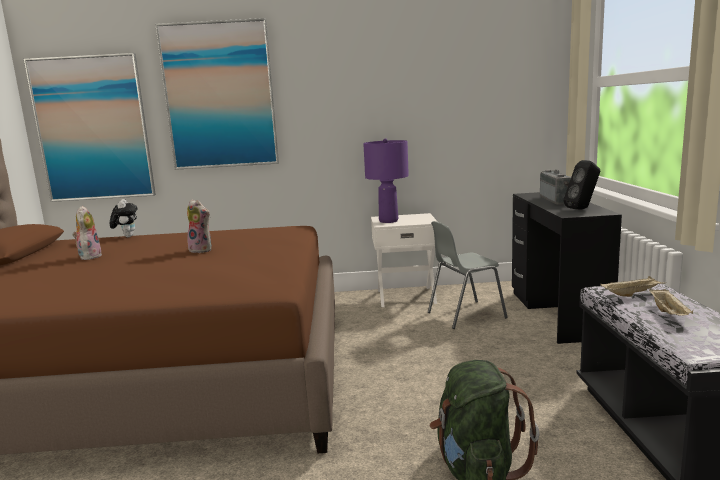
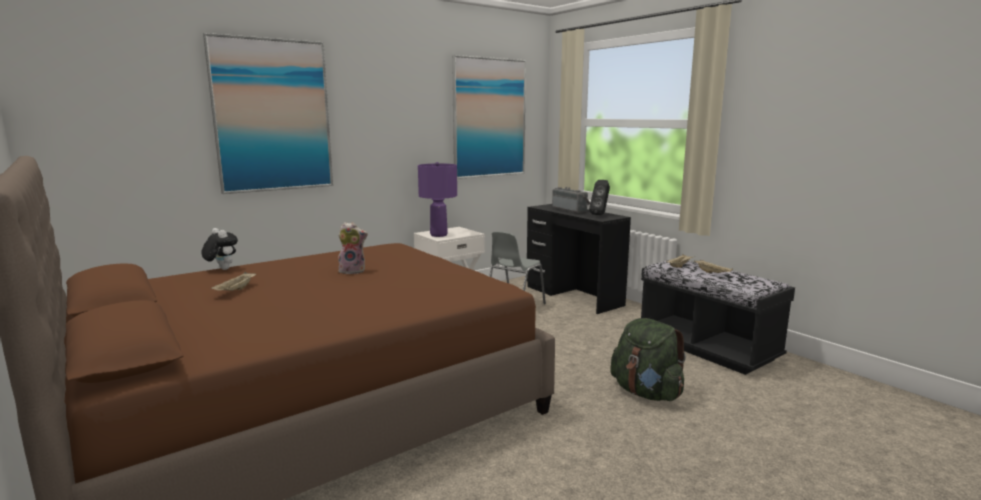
camera: 35 degrees left, 0 degrees up
picture [24,53,156,202] -> picture moved to [452,55,526,179]
plush toy [72,206,102,260] -> beige tray [211,272,256,291]

